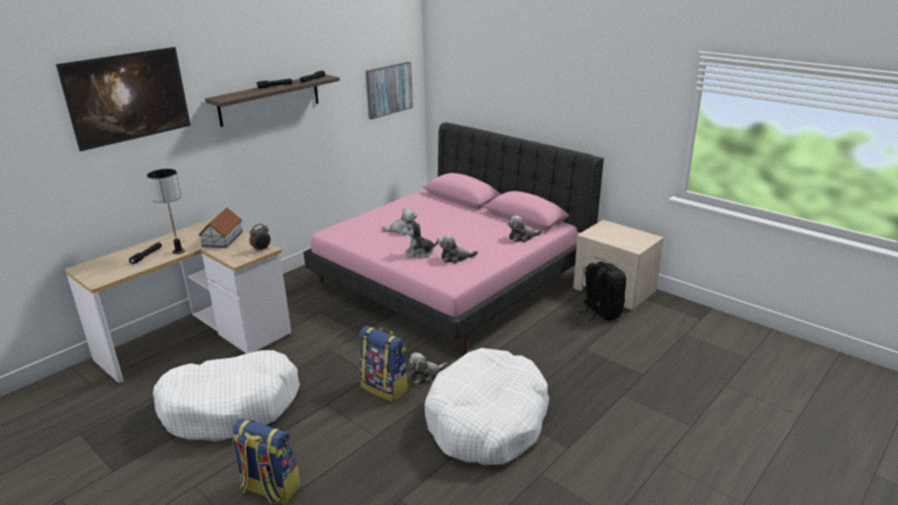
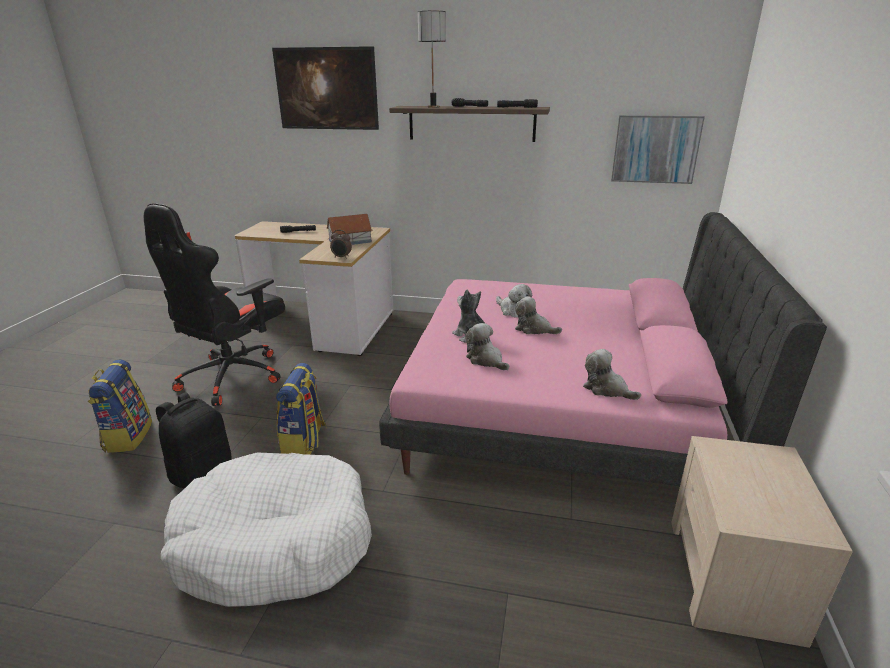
camera: 60 degrees right, 0 degrees up
table lamp [147,169,185,254] -> table lamp moved to [418,11,446,108]
white dog bed [153,350,300,442] -> black office chair [144,203,285,406]
plush toy [408,353,447,385] -> plush toy moved to [515,296,562,334]
black backpack [578,262,626,321] -> black backpack moved to [156,392,232,489]

